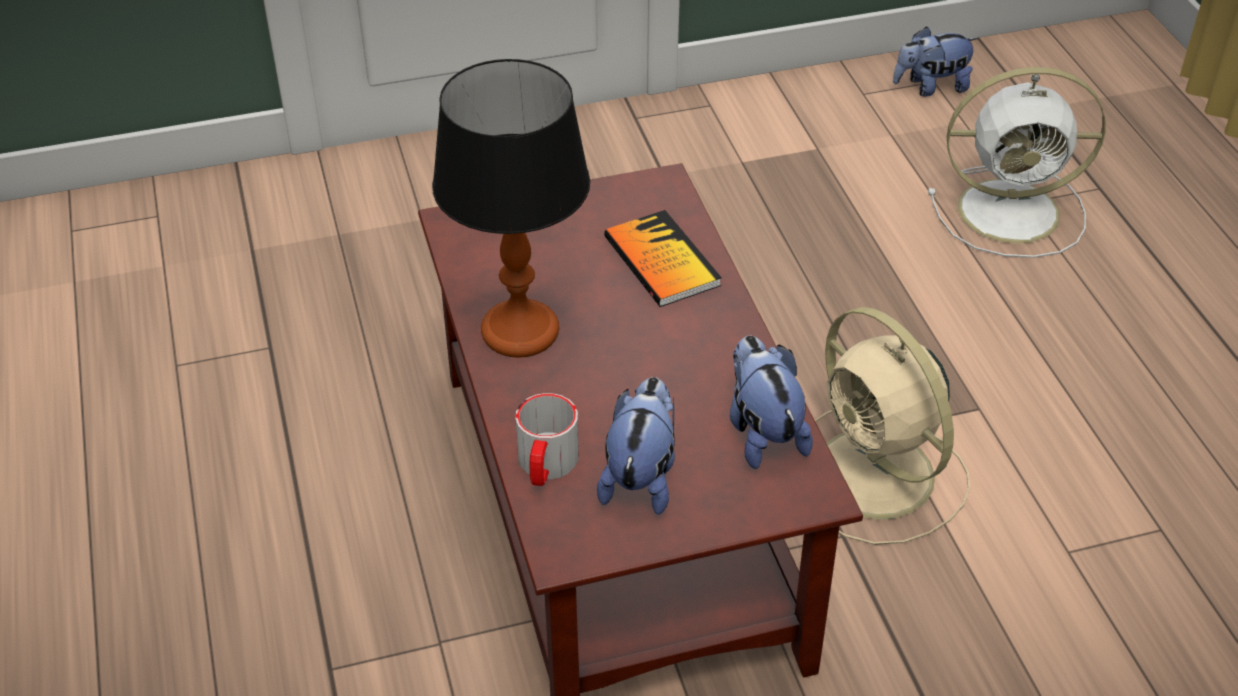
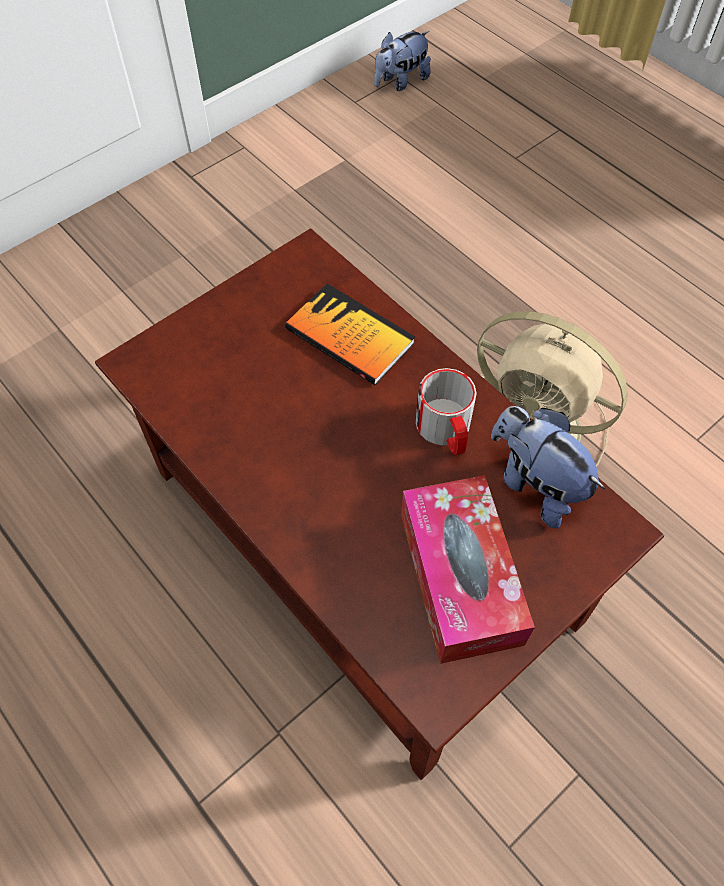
camera: 25 degrees left, 15 degrees up
table lamp [432,59,590,358] -> none
mug [515,393,579,486] -> mug moved to [415,368,476,455]
plush toy [597,377,675,515] -> tissue box [401,475,535,664]
white fan [928,67,1106,258] -> none

